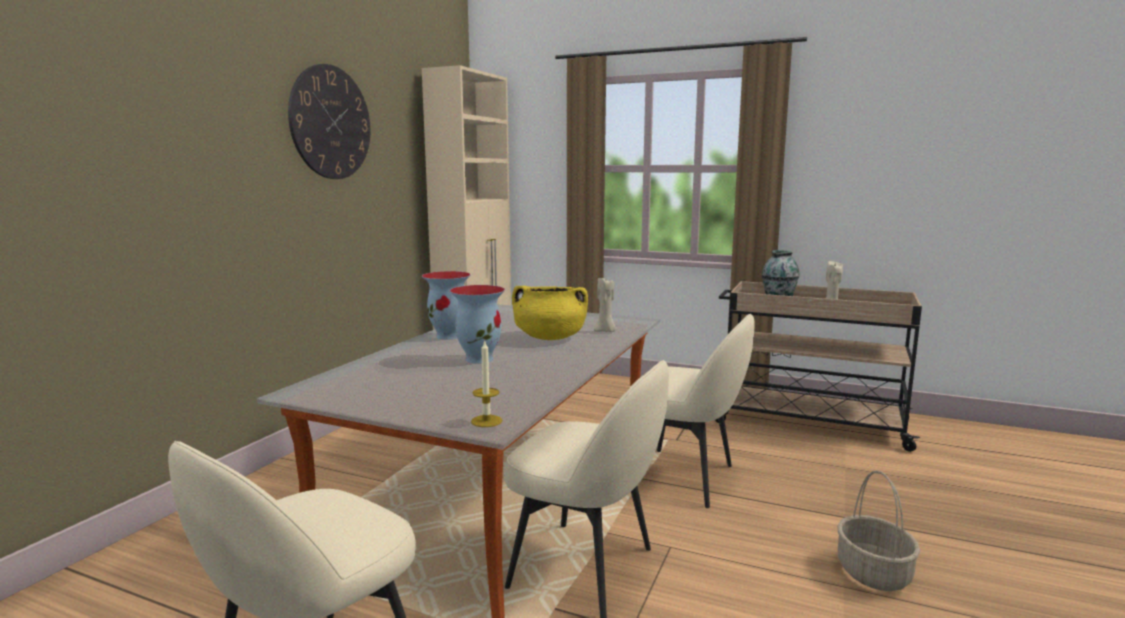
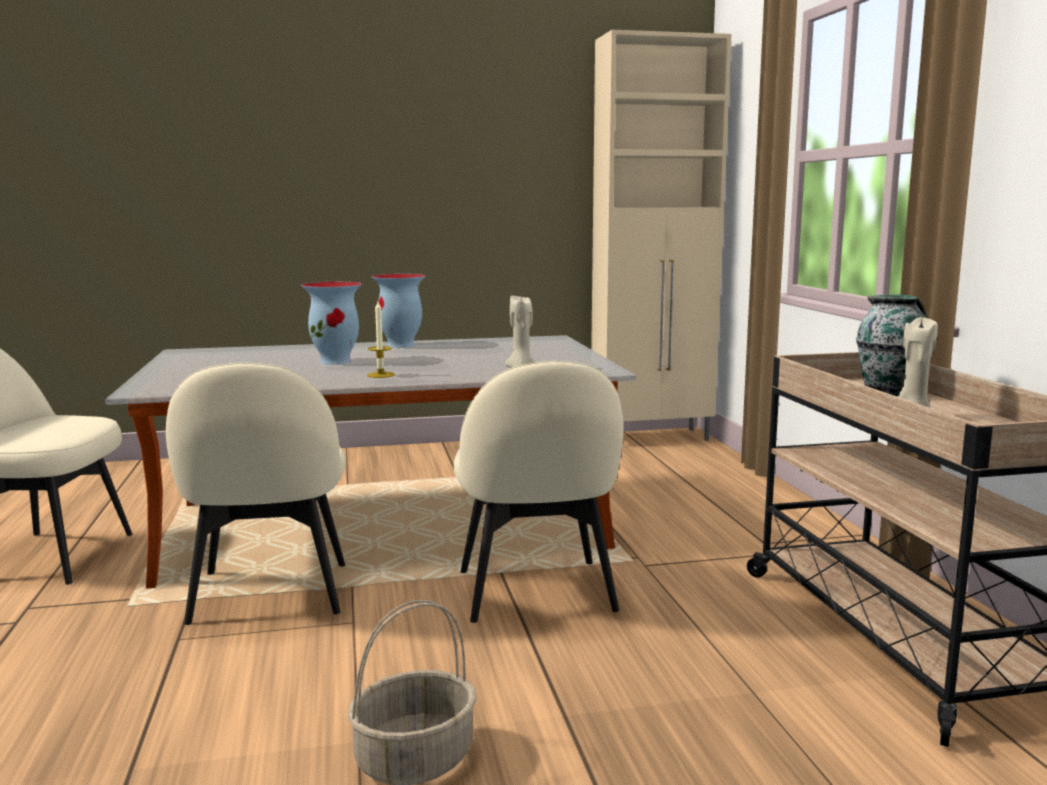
camera: 55 degrees right, 0 degrees up
wall clock [288,64,370,179] -> none
candle [471,340,502,427] -> candle moved to [367,301,395,378]
yellow cooking pot [512,286,588,340] -> none

